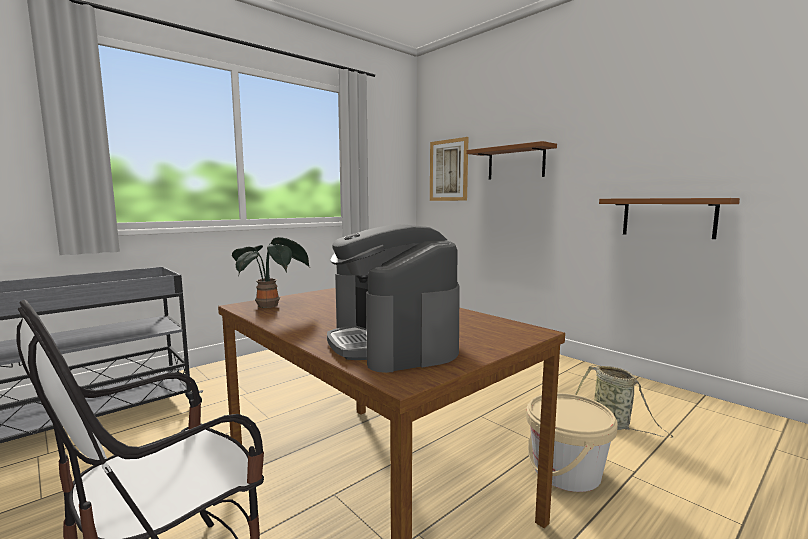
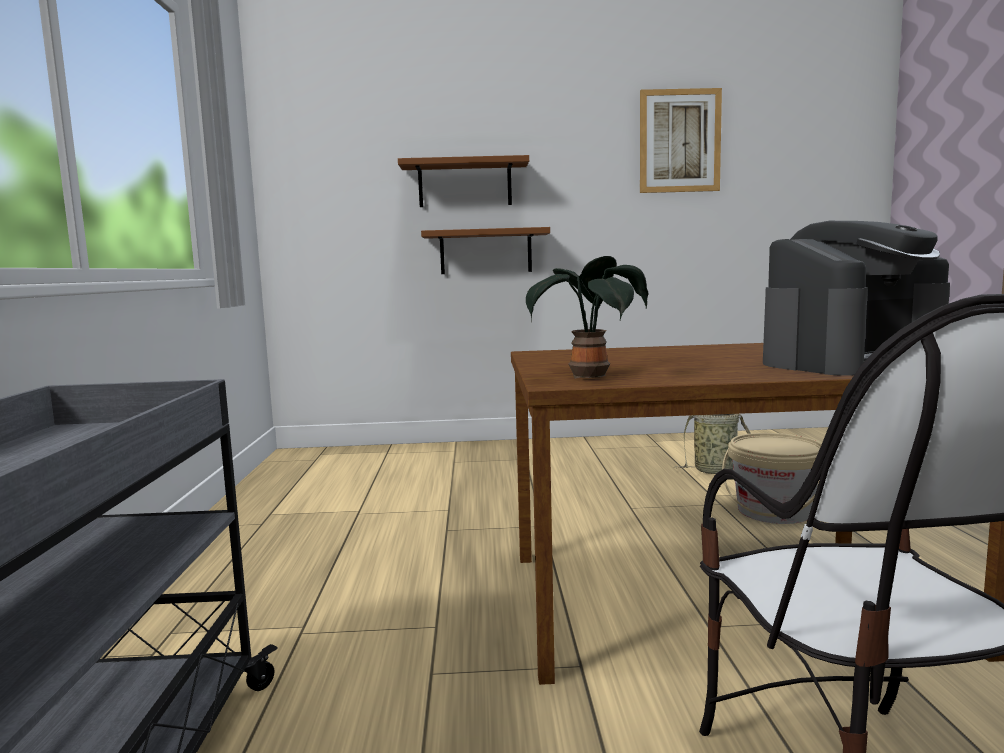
camera: 50 degrees left, 0 degrees up
coffee machine [327,224,460,373] -> coffee machine turned 45 degrees counterclockwise [763,221,950,376]
picture [430,137,469,201] -> picture moved to [640,88,722,193]
brown shelf [599,198,740,239] -> brown shelf moved to [421,227,550,274]

